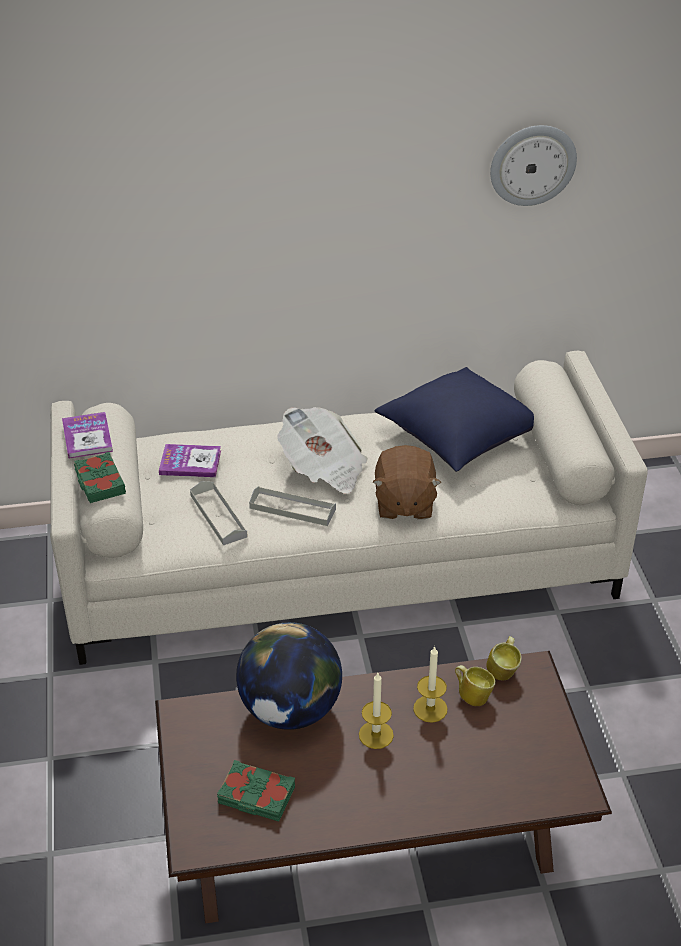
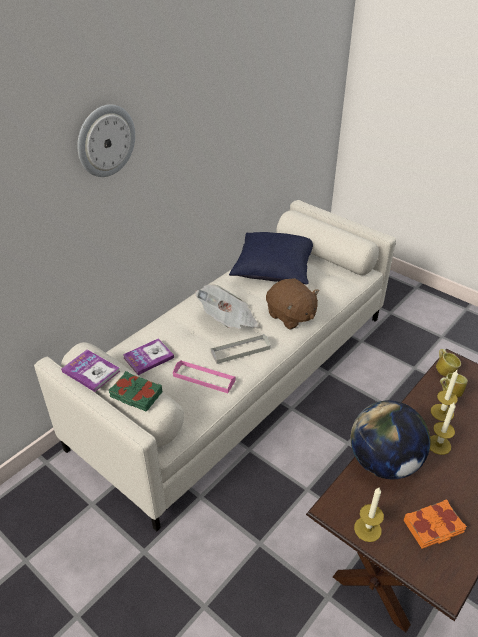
camera: 40 degrees left, 0 degrees up
grey tray [190,481,248,546] -> pink tray [173,360,235,393]
green book [217,760,295,821] -> orange book [403,499,467,549]
wall clock [490,125,577,206] -> wall clock moved to [77,104,135,177]
none -> candle [354,488,384,542]

